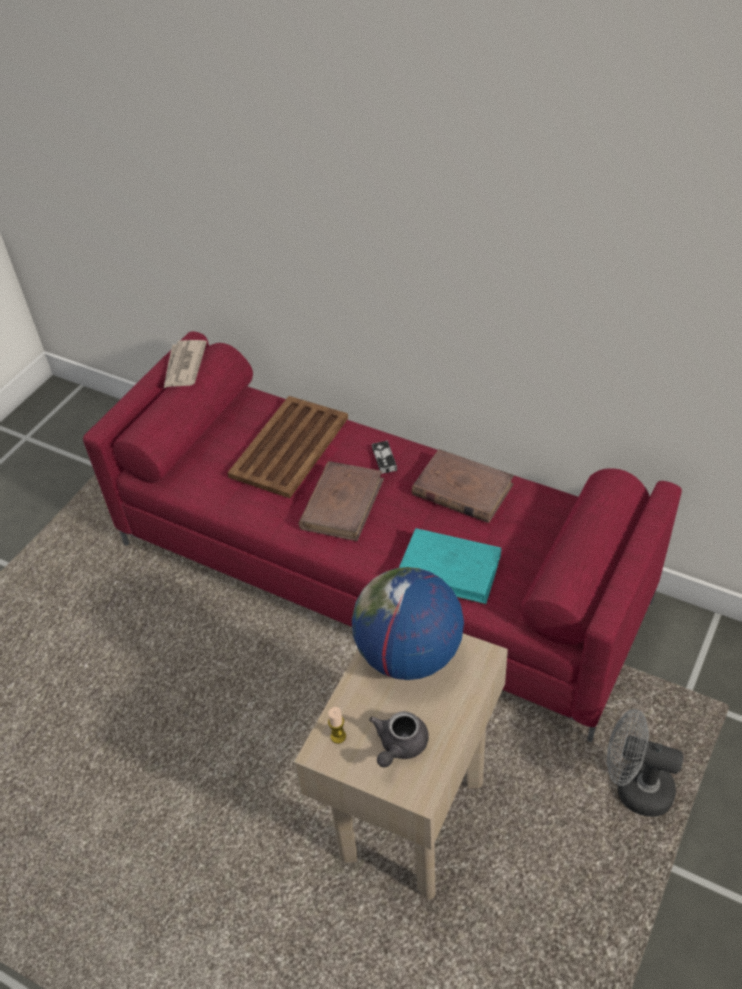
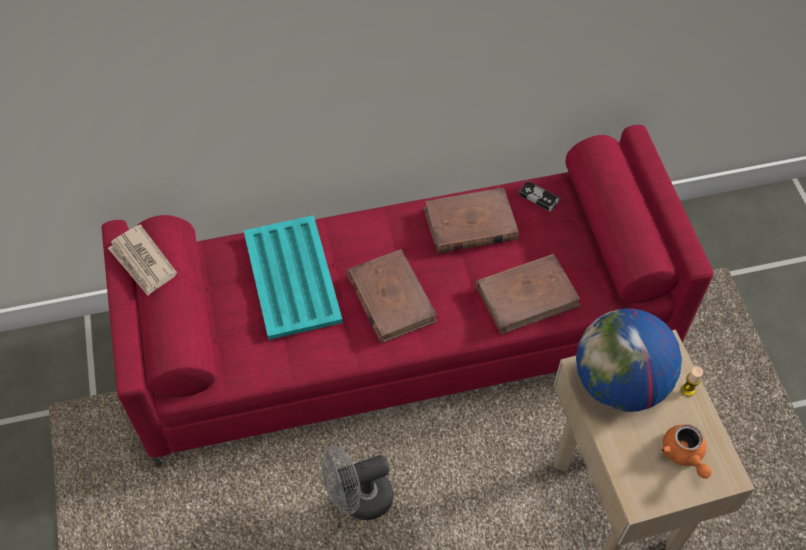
camera: 45 degrees left, 10 degrees up
brown tray [228,396,348,498] -> turquoise tray [243,215,343,340]
candle [328,707,346,744] -> candle moved to [681,366,703,397]
grey teapot [369,711,429,767] -> orange teapot [661,424,712,479]
game controller [372,441,397,474] -> game controller moved to [519,181,560,212]
turquoise book [399,528,501,604] -> brown book [476,254,581,334]
grey fan [607,709,684,817] -> grey fan moved to [321,445,393,520]

